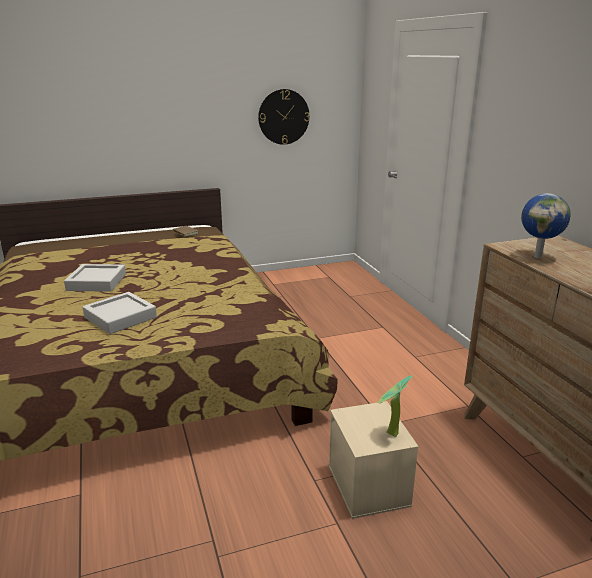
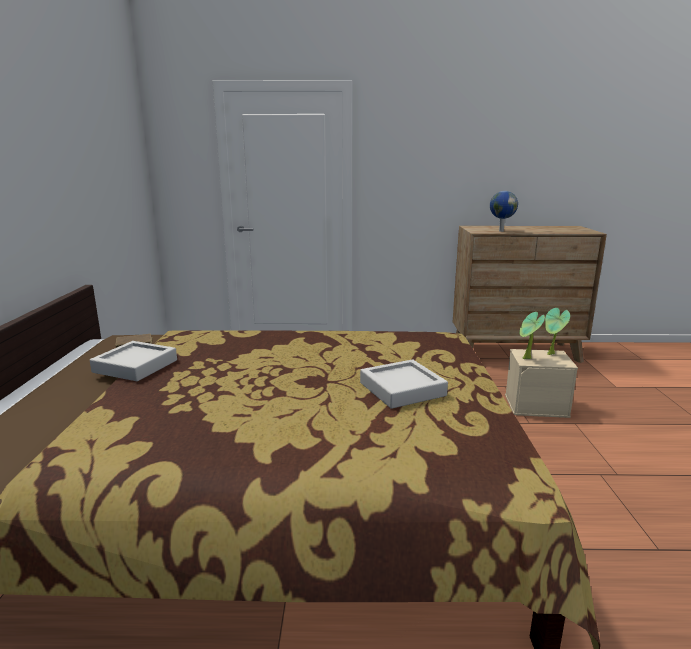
camera: 70 degrees left, 5 degrees down
grey tray [64,264,126,292] -> grey tray moved to [90,341,177,381]
wall clock [258,89,310,145] -> none
none -> potted plant [519,312,545,359]

